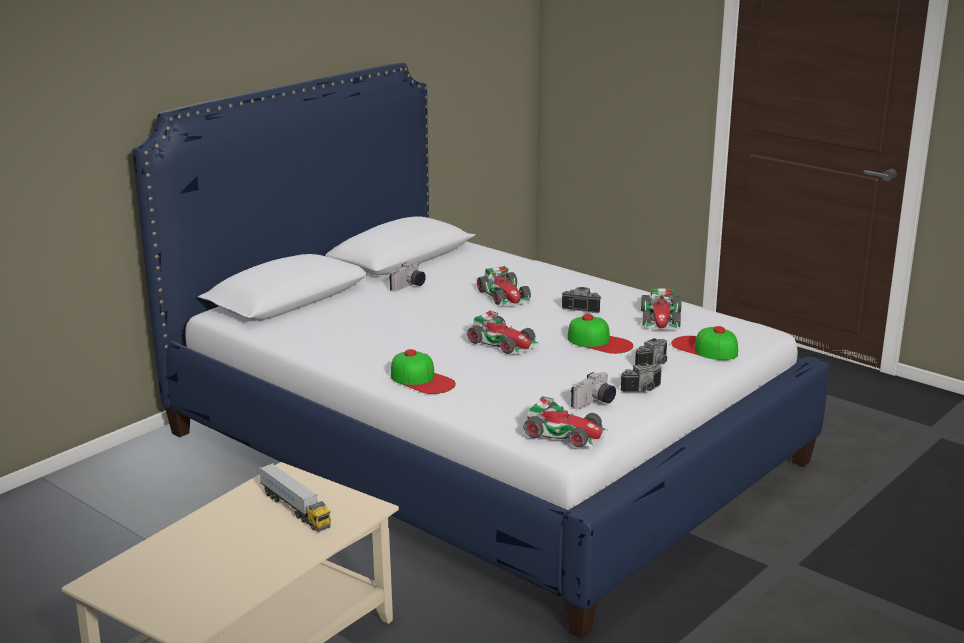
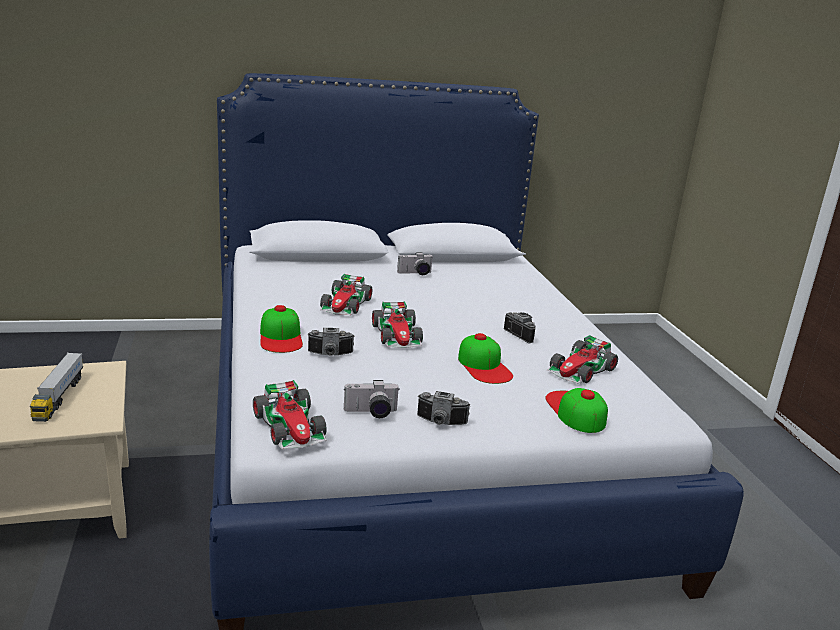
camera: 35 degrees right, 0 degrees up
toy car [477,266,532,306] -> toy car moved to [320,274,372,315]
camera [635,338,667,365] -> camera moved to [307,328,355,356]

